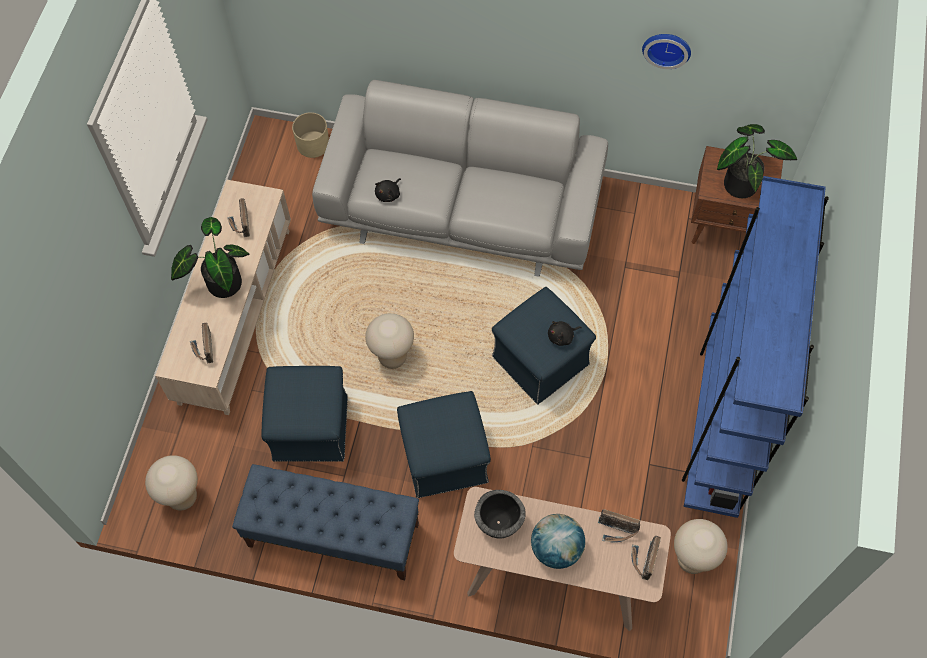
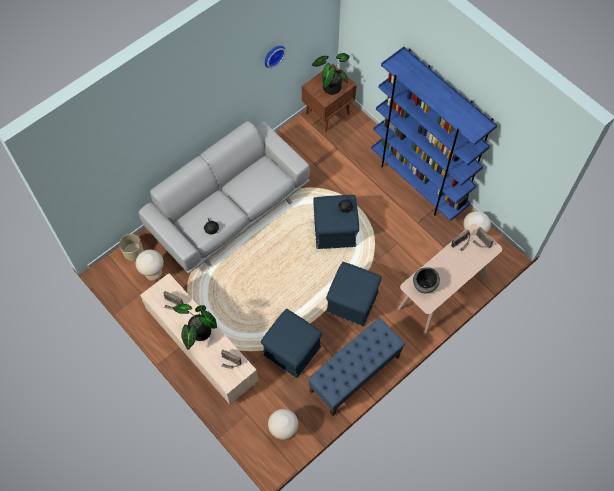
camera: 55 degrees left, 0 degrees up
beige stool [365,313,414,369] -> beige stool moved to [136,250,164,281]
globe [531,514,585,569] -> none

